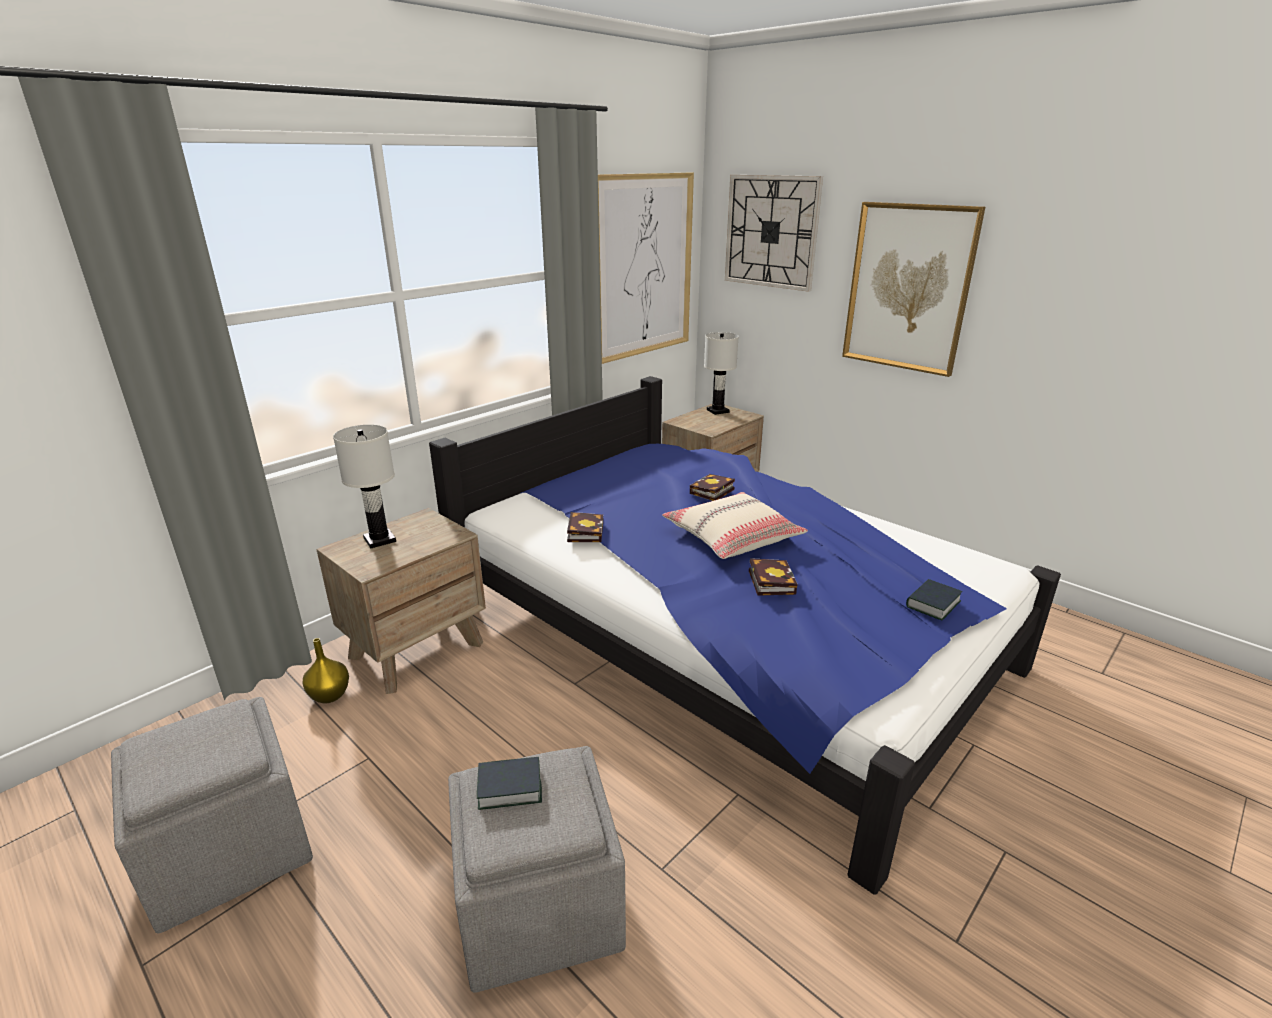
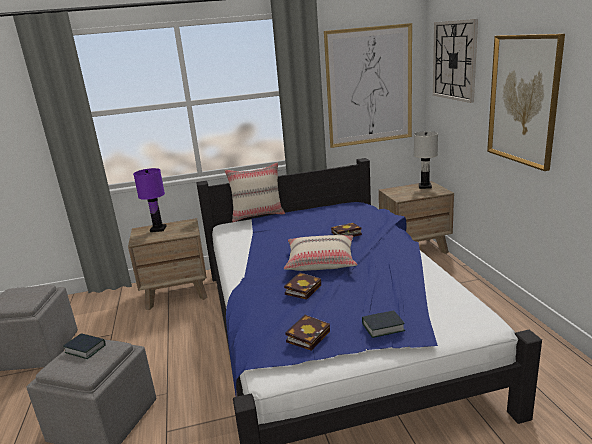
camera: 35 degrees right, 5 degrees down
yellow vase [303,638,349,703] -> none
white table lamp [333,425,396,548] -> purple table lamp [133,168,167,232]
book [567,512,603,542] -> book moved to [285,315,330,351]
none -> beige pillow [224,162,285,222]

